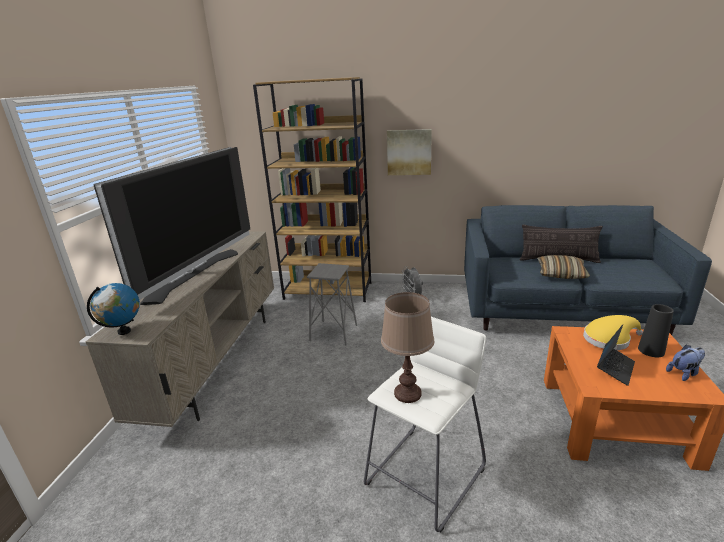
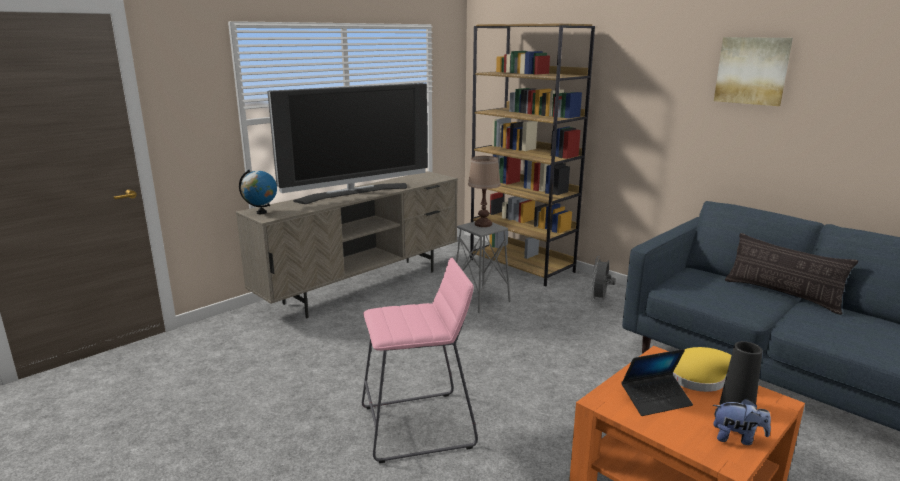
camera: 35 degrees right, 5 degrees down
white stool [364,317,486,533] -> pink stool [362,258,478,463]
brown table lamp [381,292,434,403] -> brown table lamp moved to [468,156,501,227]
picture [387,129,432,175] -> picture moved to [714,37,793,106]
pillow [537,255,590,279] -> none

